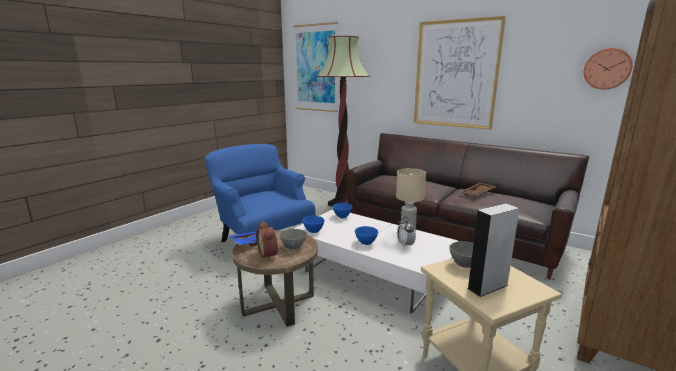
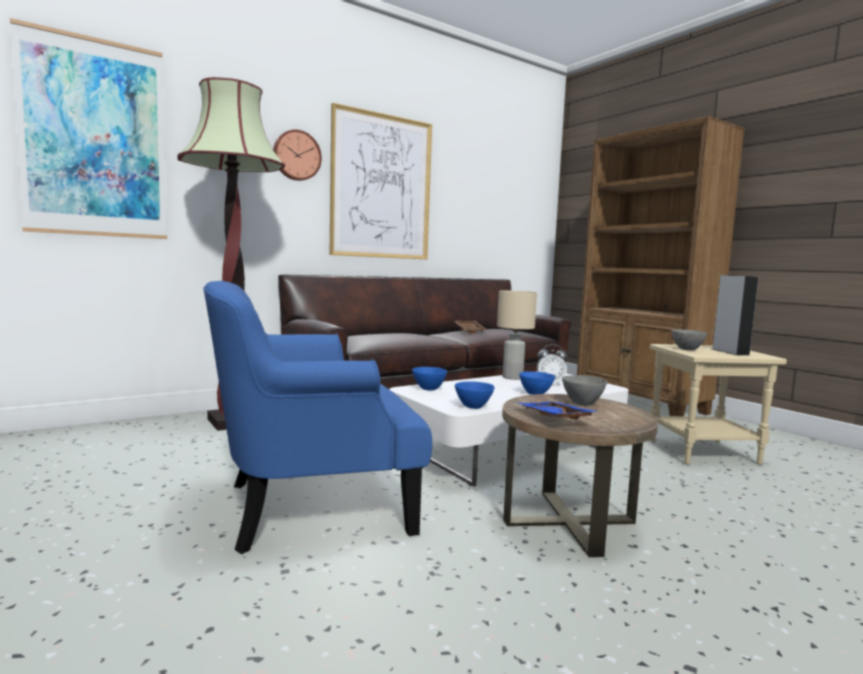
camera: 70 degrees left, 10 degrees down
alarm clock [256,222,278,261] -> none
wall clock [584,48,633,90] -> wall clock moved to [273,129,322,181]

